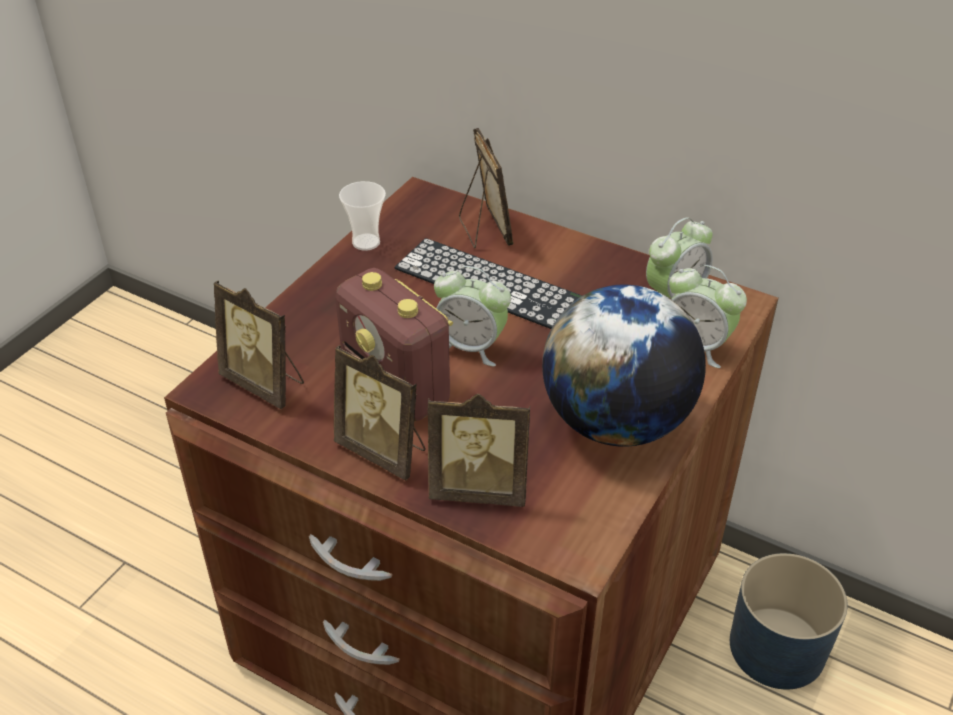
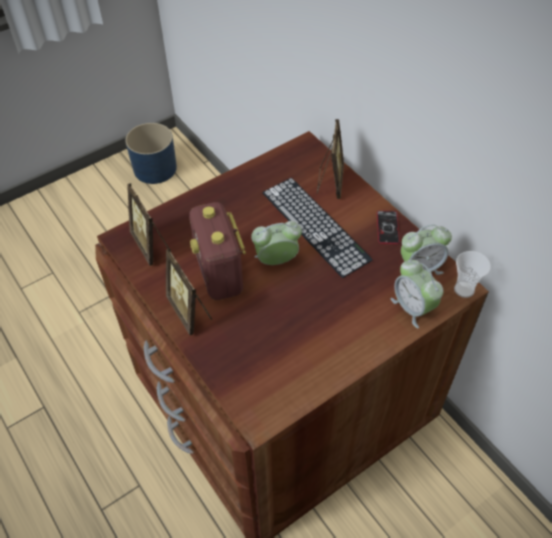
camera: 25 degrees right, 10 degrees up
cup [339,181,386,251] -> cup moved to [454,251,491,298]
picture frame [428,394,530,507] -> none
alarm clock [434,266,511,366] -> alarm clock turned 120 degrees clockwise [251,221,302,265]
globe [542,285,706,447] -> none
blue planter [730,553,848,689] -> blue planter moved to [125,123,177,184]
none -> phone [377,211,400,244]

